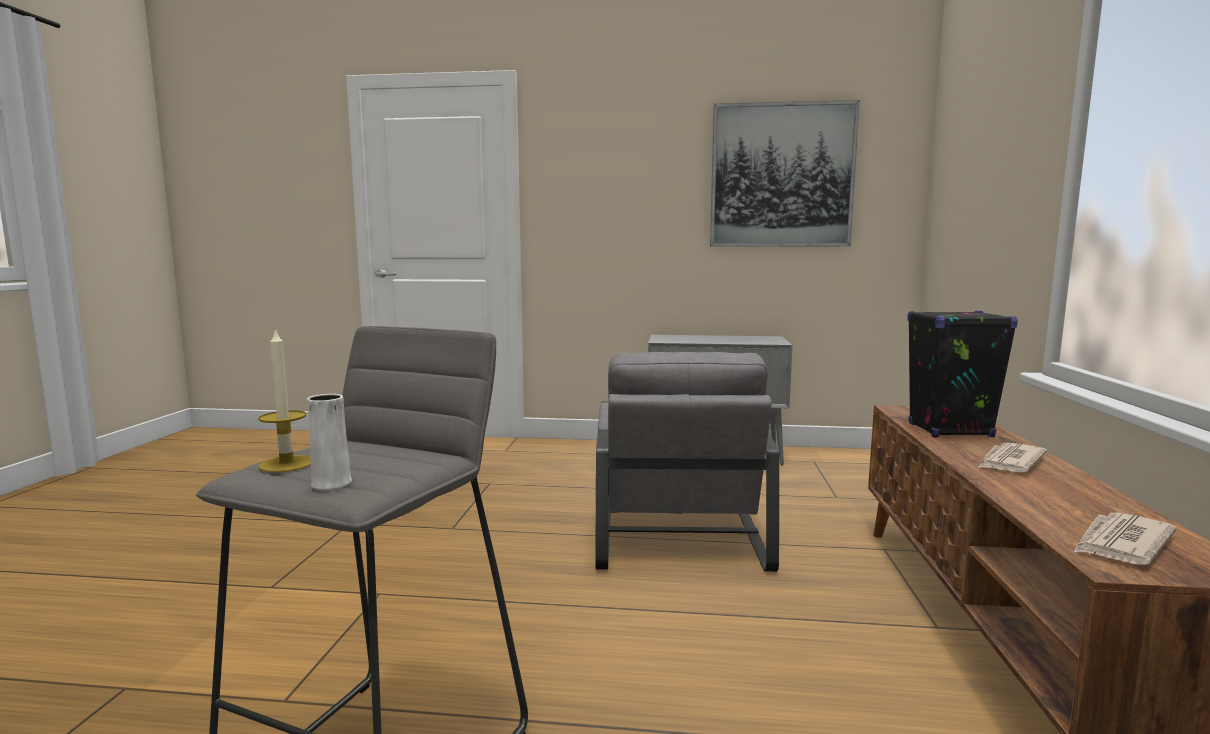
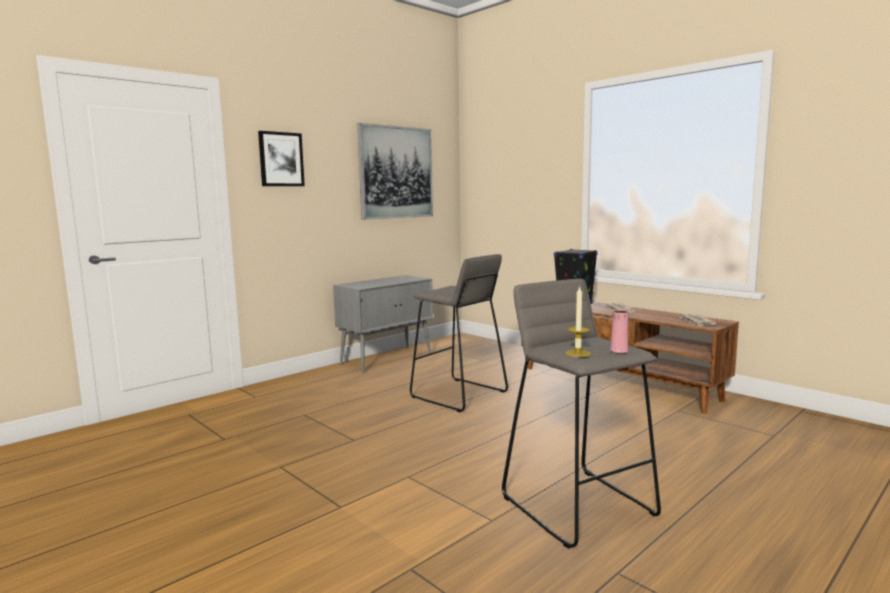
camera: 50 degrees left, 0 degrees up
white vase [307,394,352,490] -> pink vase [610,310,628,353]
grey armchair [595,352,779,572] -> grey stool [410,254,508,412]
none -> picture [258,131,305,186]

